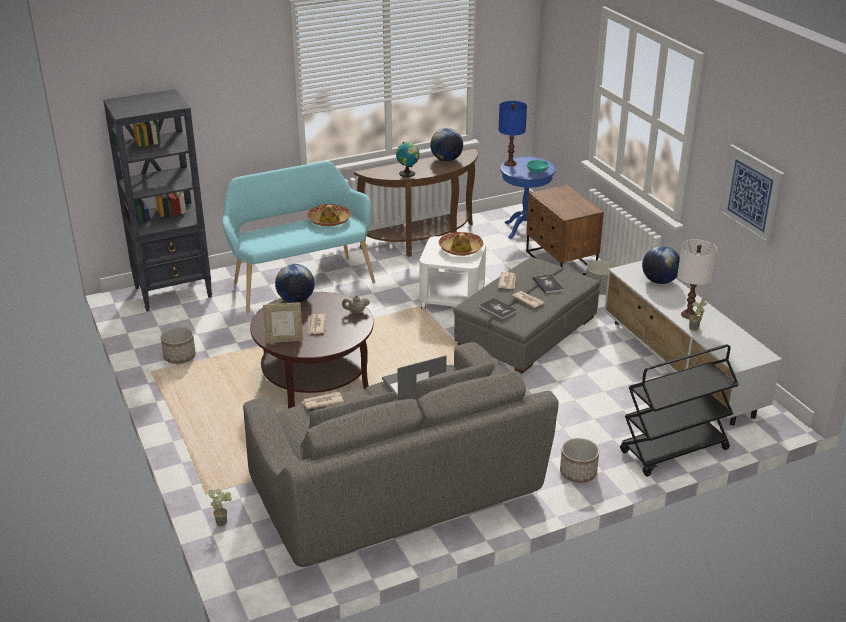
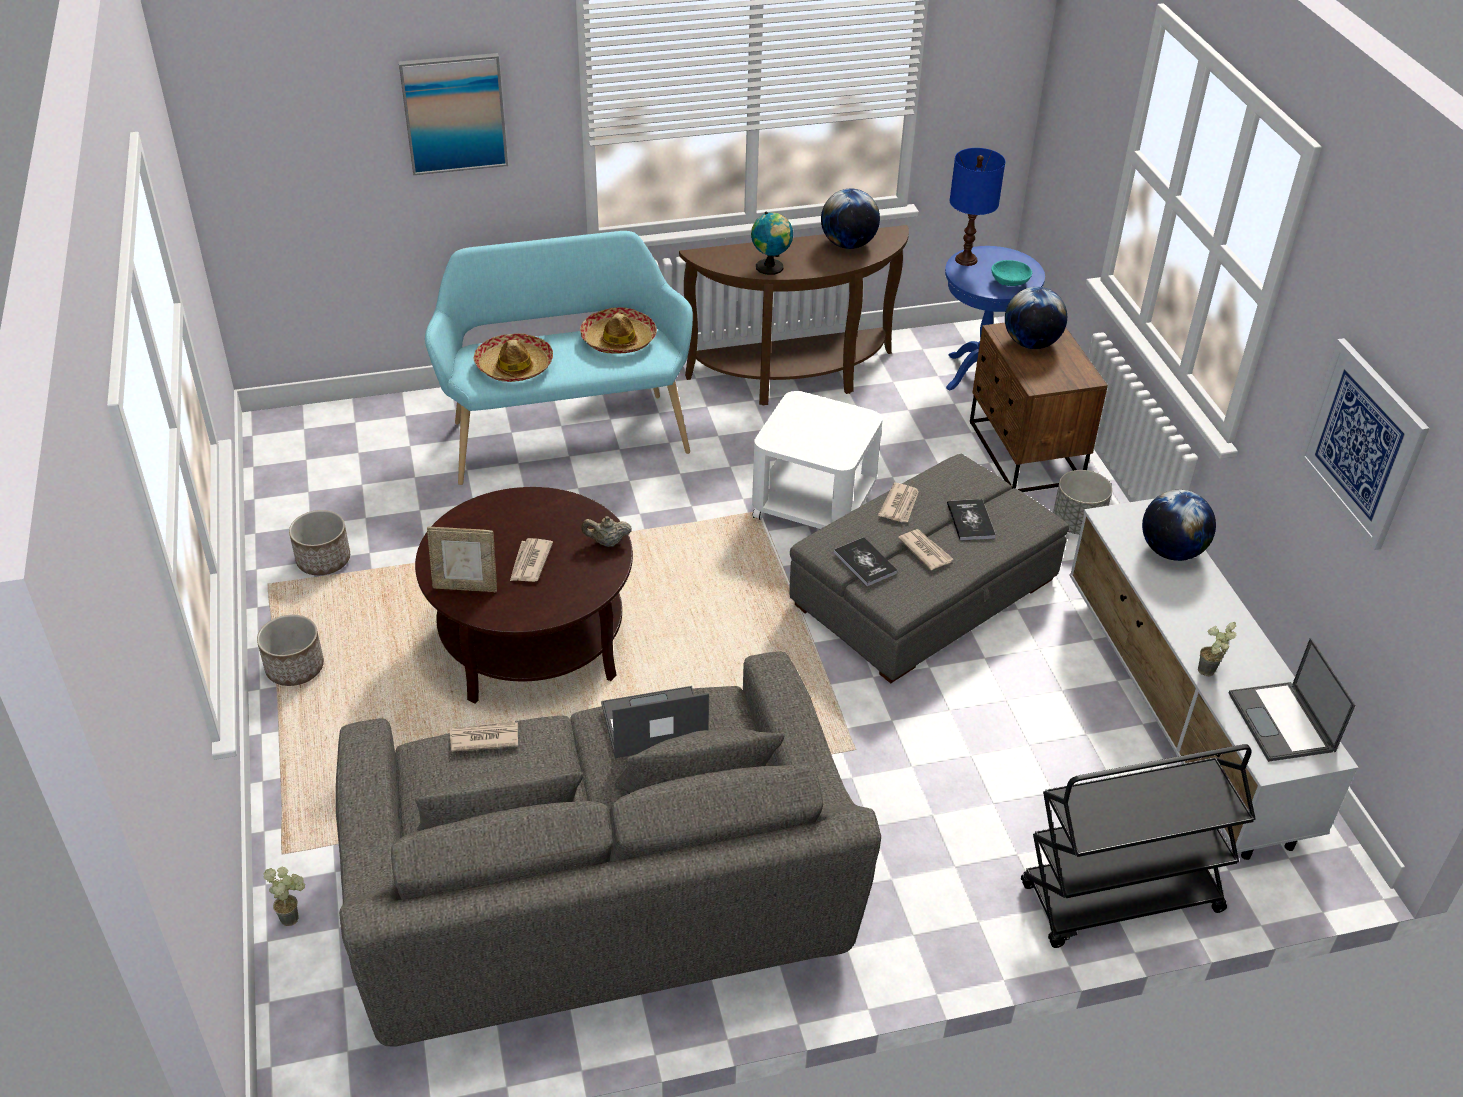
camera: 10 degrees right, 10 degrees up
black bookcase [103,89,212,312] -> none
globe [275,264,315,303] -> globe moved to [1005,287,1067,349]
hat [439,232,483,256] -> hat moved to [473,333,553,382]
planter [560,438,599,483] -> planter moved to [257,615,324,686]
white table lamp [678,239,717,319] -> none
none -> picture [398,53,508,175]
none -> laptop [1229,638,1355,762]

